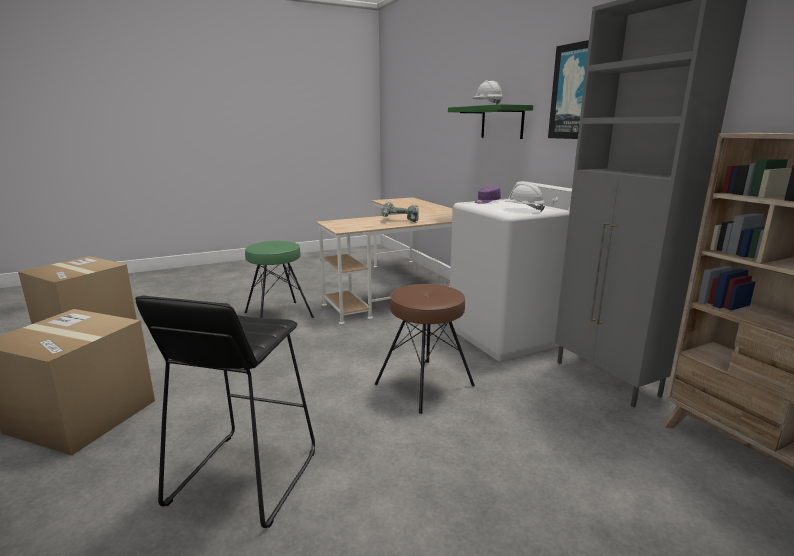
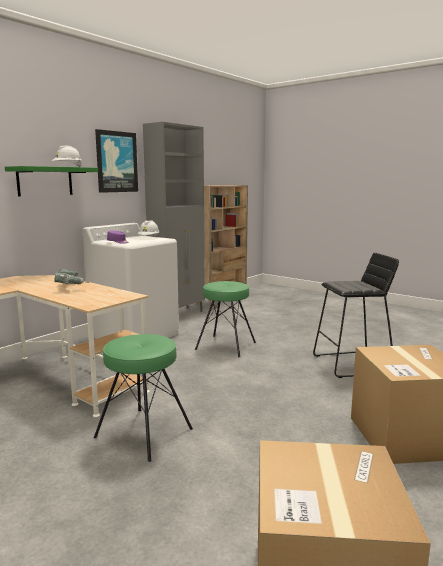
camera: 115 degrees left, 5 degrees down
brown stool [375,284,475,414] -> green stool [195,281,256,357]

